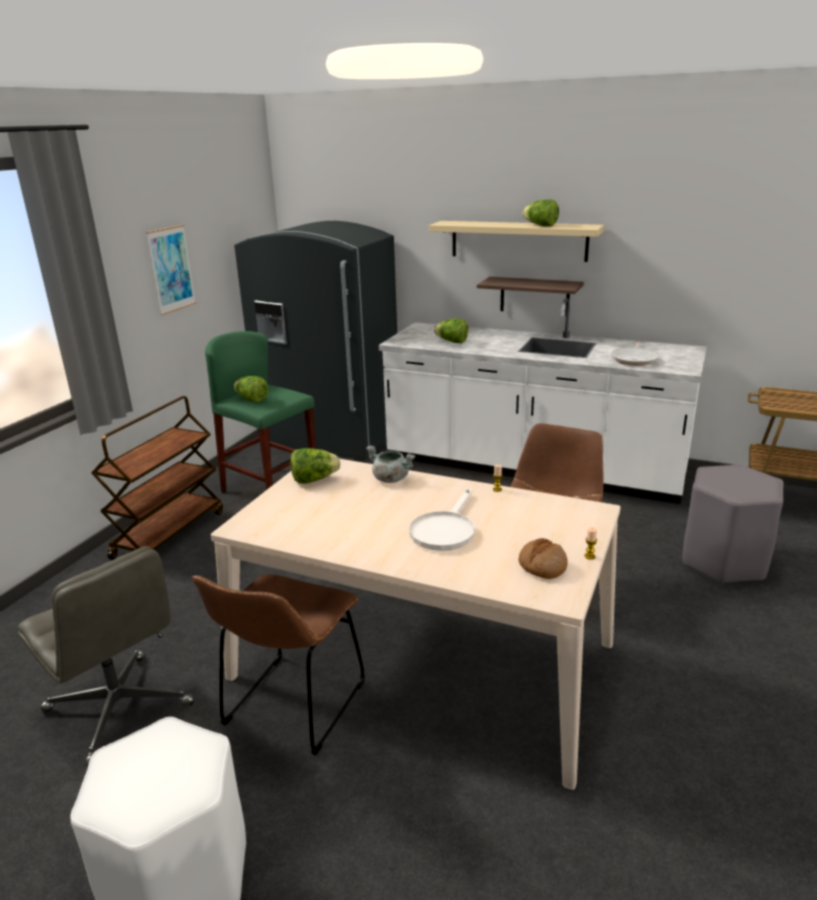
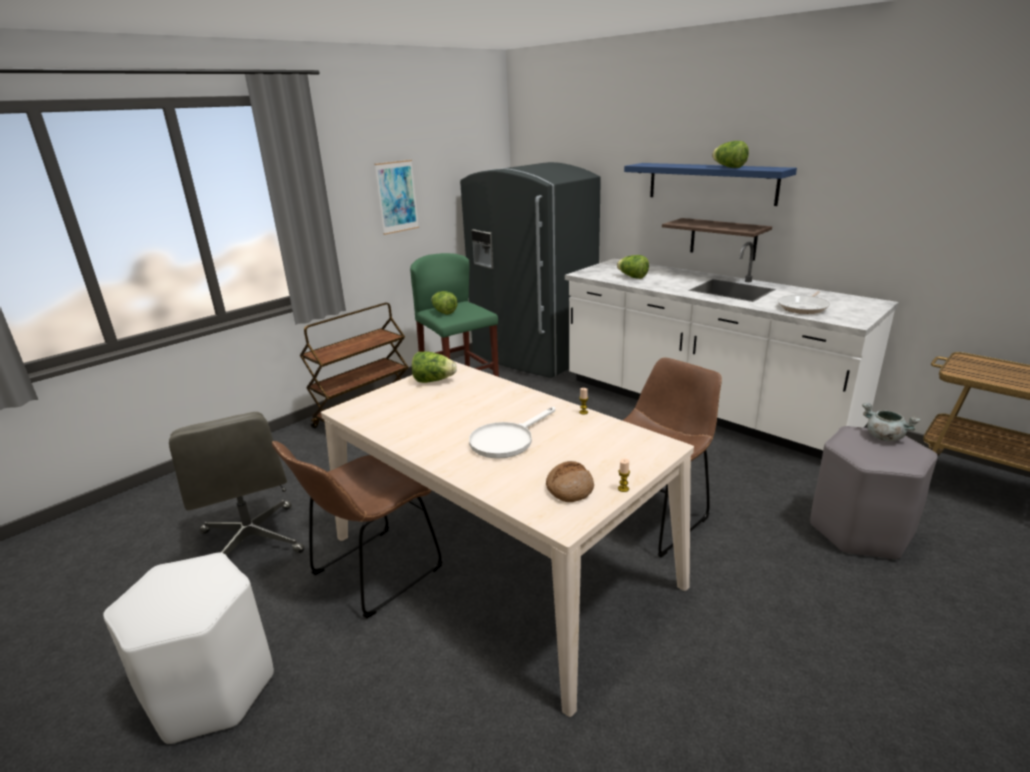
camera: 20 degrees right, 0 degrees up
grey cooking pot [366,446,416,483] -> grey cooking pot moved to [862,403,921,441]
beige shelf [429,221,604,262] -> blue shelf [624,163,797,206]

